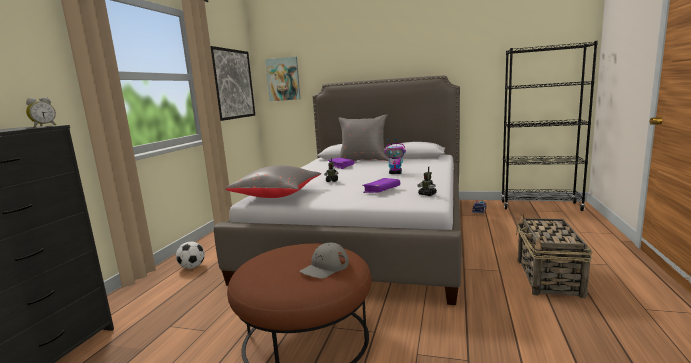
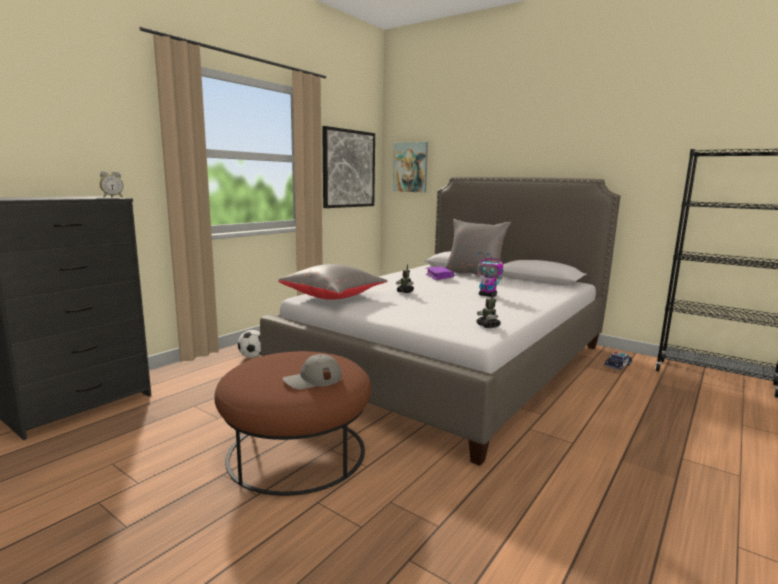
camera: 20 degrees right, 0 degrees up
purple book [362,178,400,193] -> none
basket [516,214,592,298] -> none

